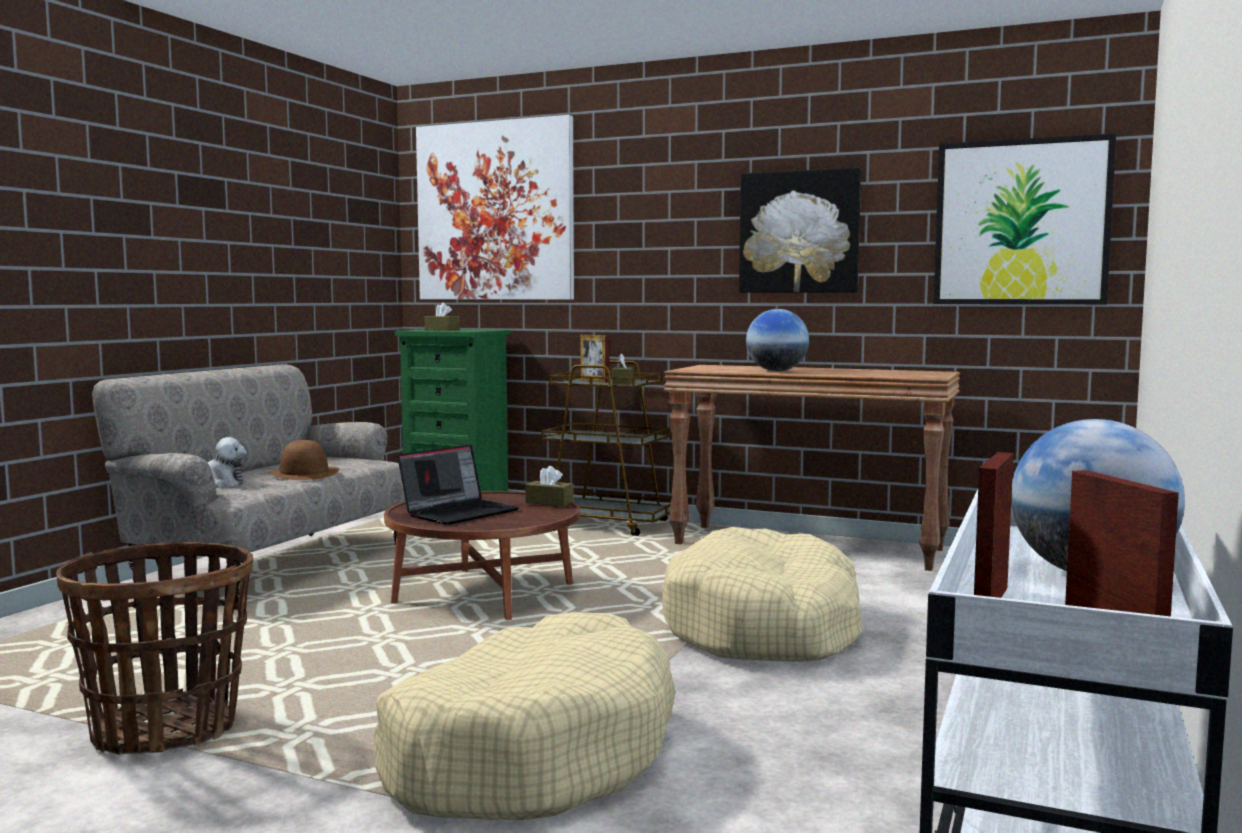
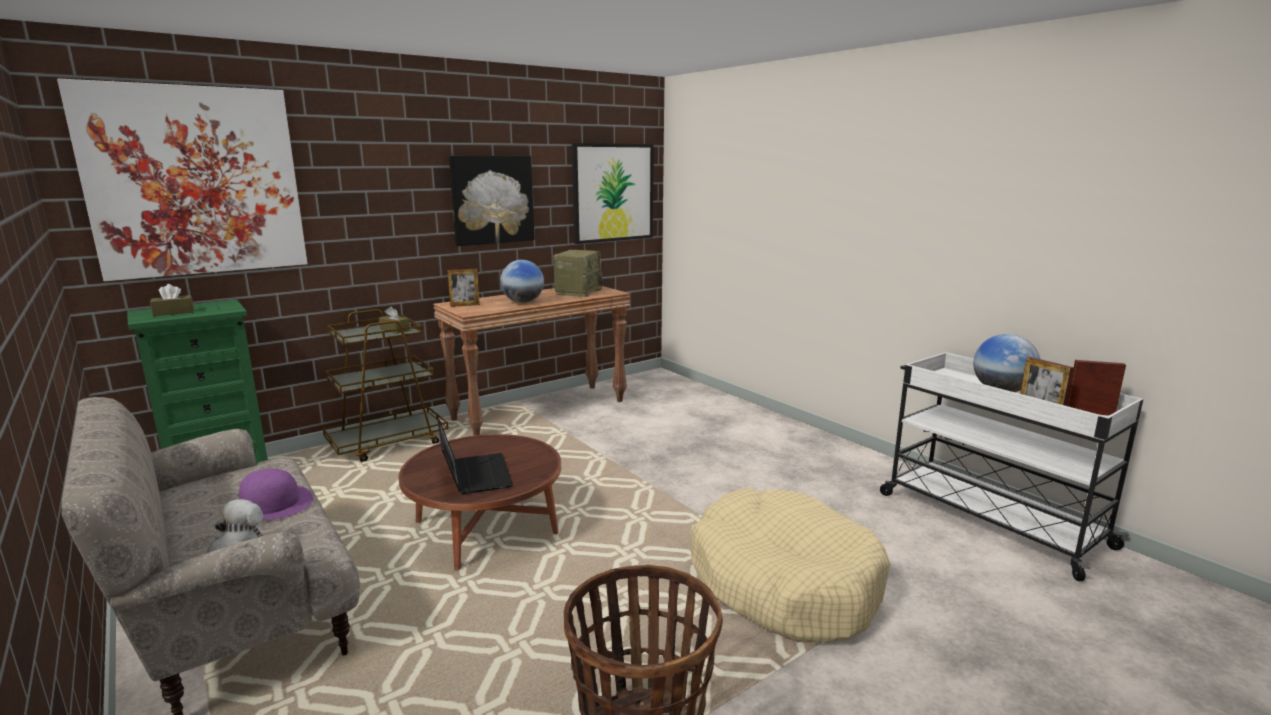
camera: 60 degrees left, 10 degrees up
brown hat [268,440,339,480] -> purple hat [239,469,313,520]
brown tissue box [525,466,574,506] -> none
picture frame [580,334,609,383] -> picture frame moved to [447,269,480,307]
beige dog bed [661,527,862,662] -> none
none -> radio [553,250,603,297]

